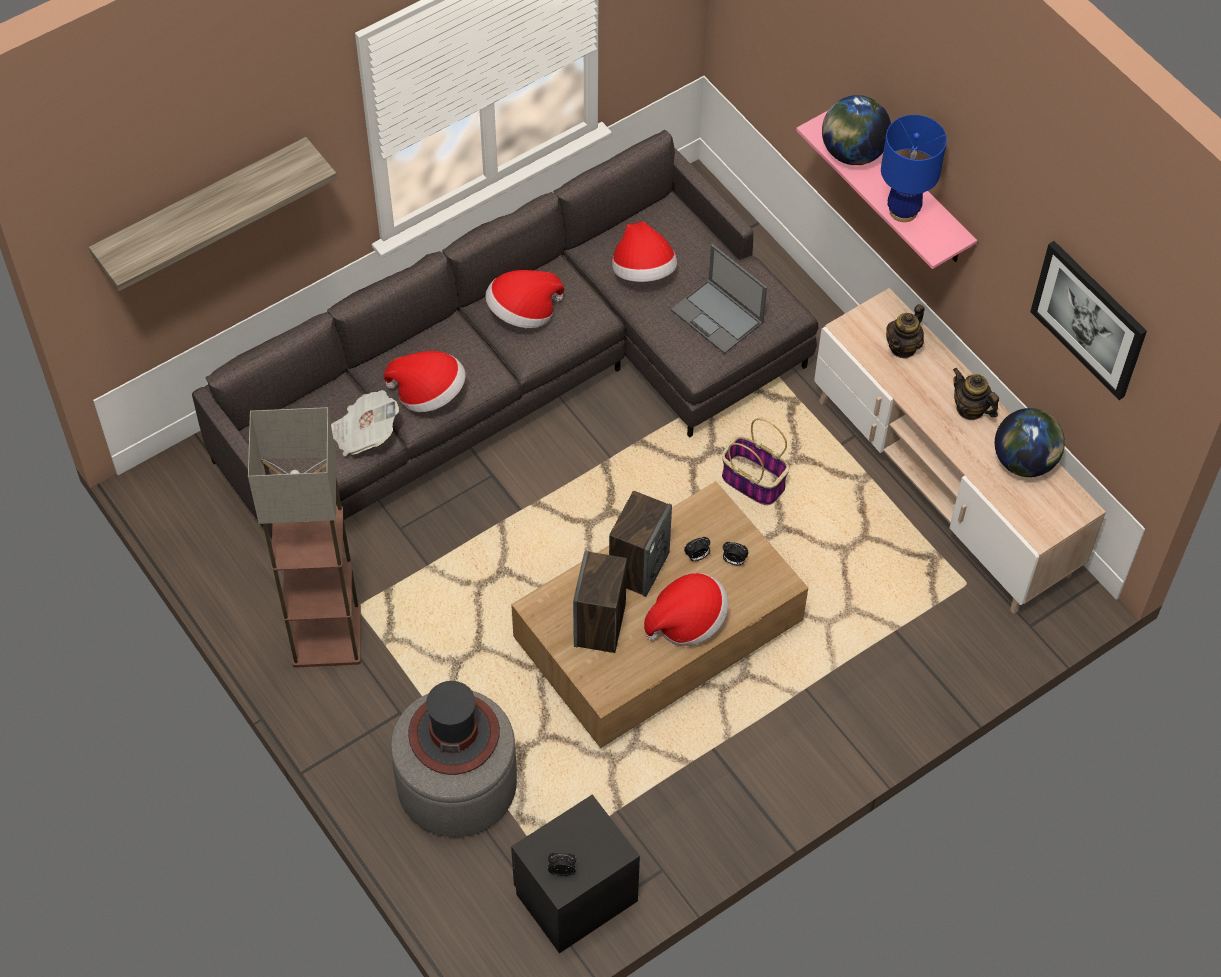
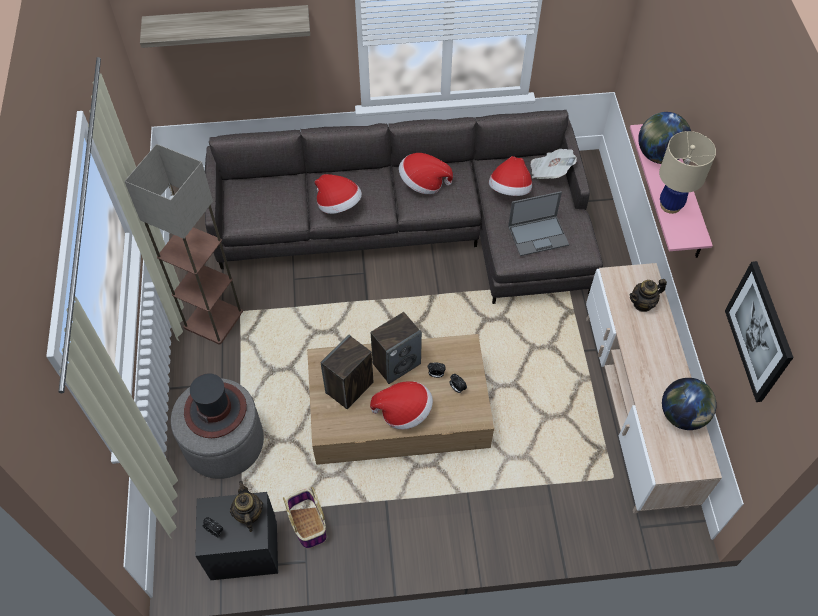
camera: 30 degrees right, 0 degrees up
newspaper [331,390,399,456] -> newspaper moved to [531,149,577,179]
laptop [671,244,767,354] -> laptop turned 90 degrees counterclockwise [508,191,569,256]
basket [722,418,789,505] -> basket moved to [283,487,327,549]
blue table lamp [881,115,947,222] -> beige table lamp [659,131,716,214]
teapot [953,368,999,420] -> teapot moved to [230,481,263,532]

